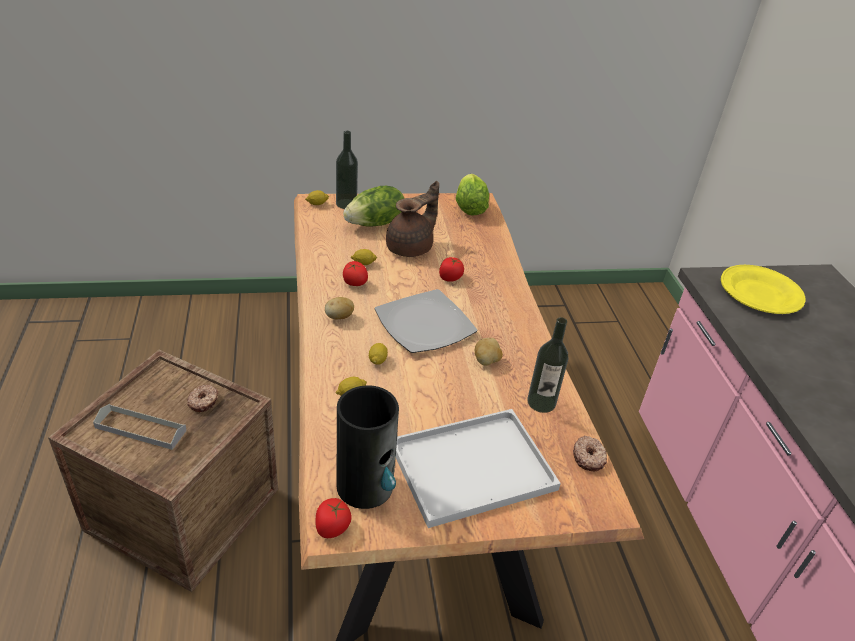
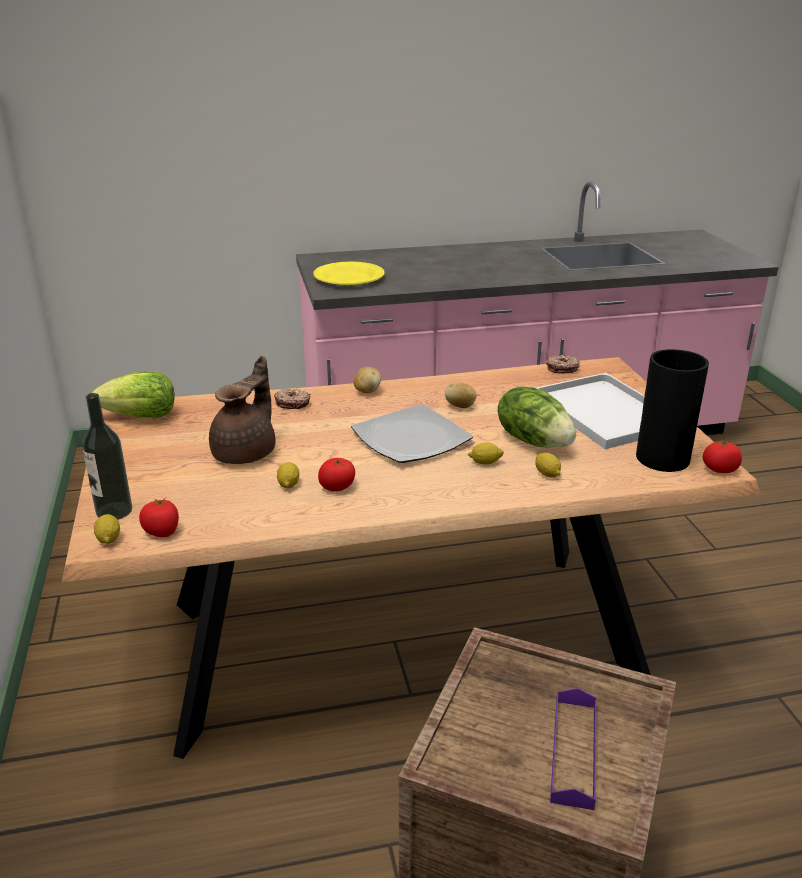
camera: 90 degrees left, 10 degrees down
grey tray [93,404,187,450] -> purple tray [550,688,597,810]
donut [187,385,218,412] -> donut moved to [274,388,310,409]
potato [325,297,354,319] -> potato moved to [353,367,381,393]
lettuce [343,186,404,227] -> lettuce moved to [498,386,576,448]
brown teapot [386,181,439,257] -> brown teapot turned 75 degrees clockwise [209,356,276,464]
tomato [439,257,464,282] -> tomato moved to [139,498,179,537]
bottle [527,317,568,413] -> none

